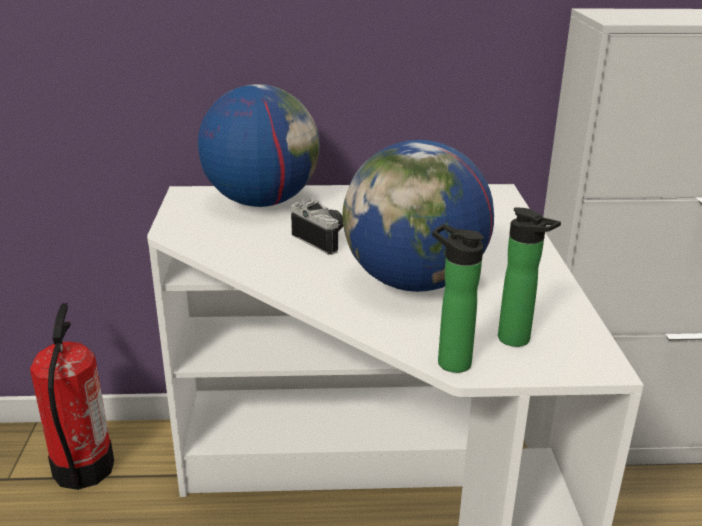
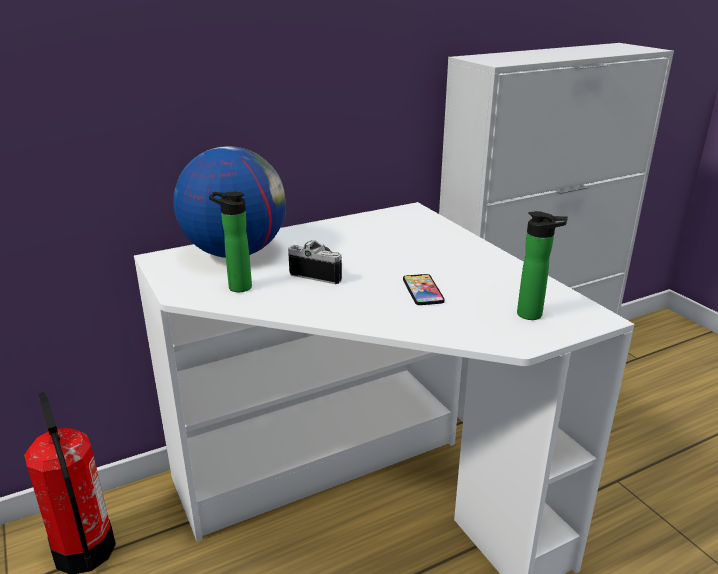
camera: 25 degrees left, 0 degrees up
globe [342,140,494,292] -> phone [403,274,445,305]
bottle [432,224,484,373] -> bottle moved to [209,192,252,292]

